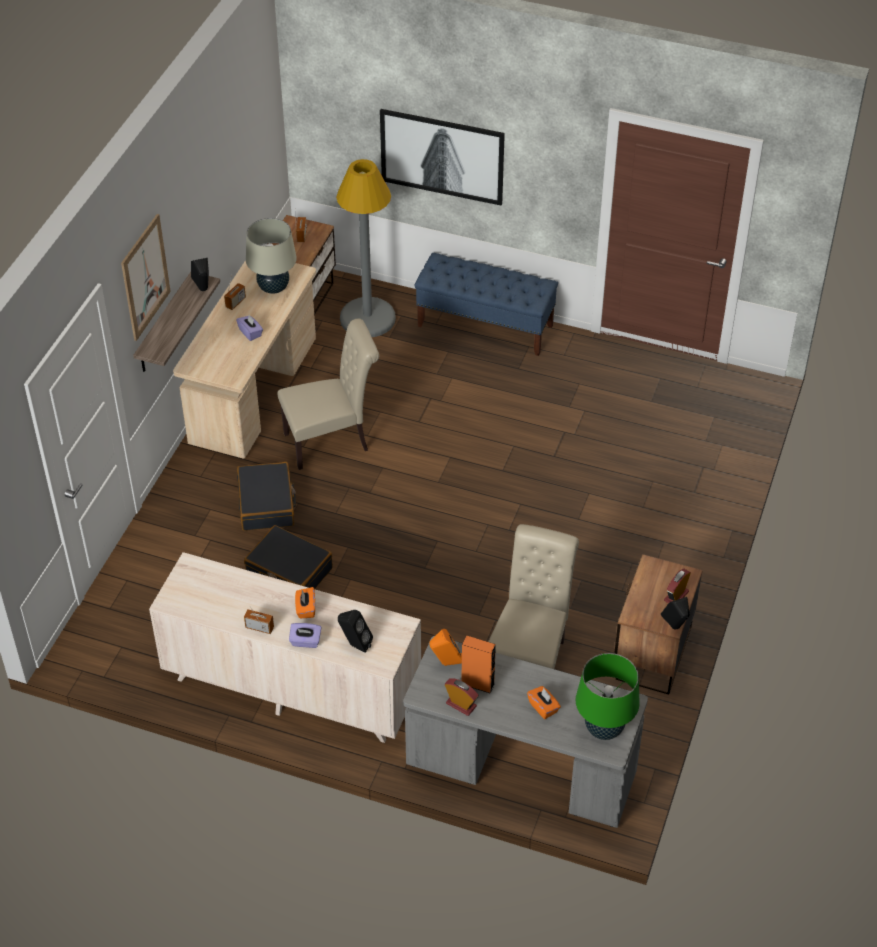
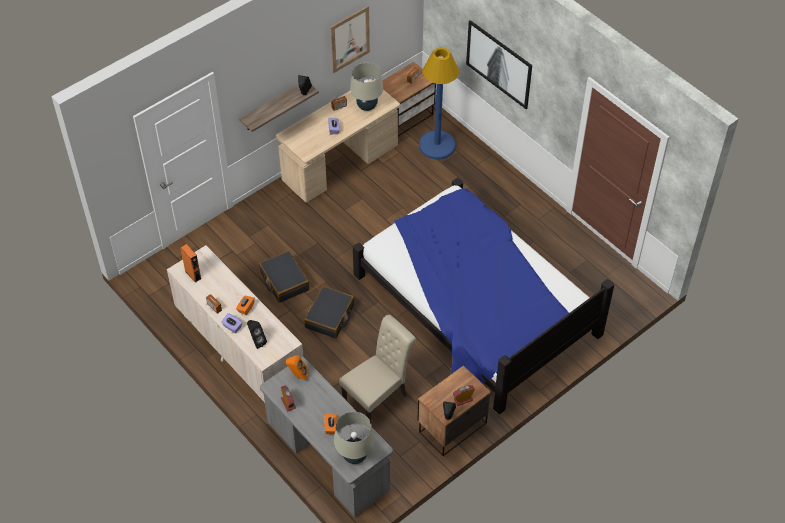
camera: 30 degrees right, 5 degrees up
picture [121,214,171,341] -> picture moved to [330,6,370,73]
black suitcase [237,462,296,531] -> black suitcase moved to [304,286,354,338]
beige chair [278,319,379,470] -> none
grey floor lamp [336,159,396,337] -> blue floor lamp [419,47,459,160]
blue bench [415,253,558,356] -> none
orange speaker [461,635,496,694] -> orange speaker moved to [180,244,201,283]
green table lamp [576,653,640,740] -> beige table lamp [334,412,375,464]
none -> bed [353,178,614,414]

